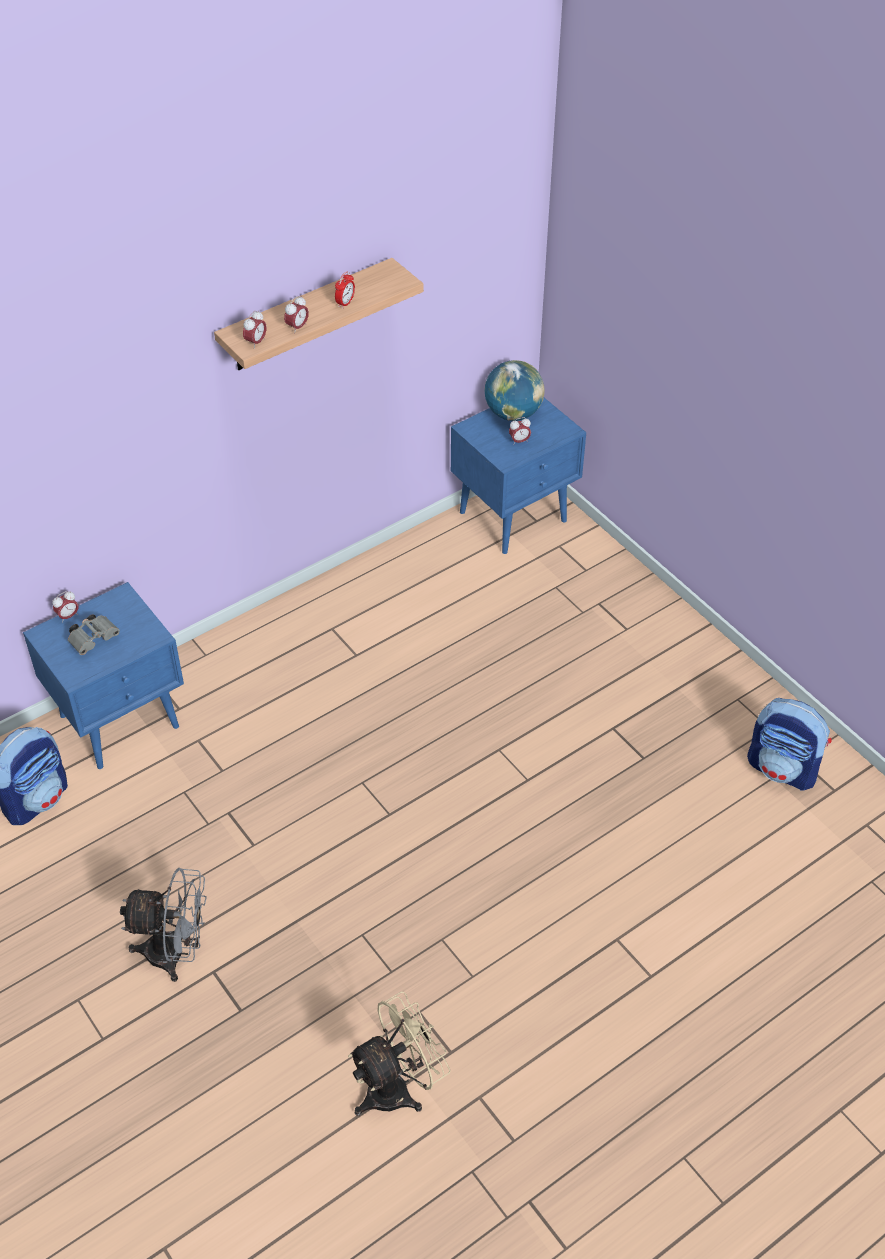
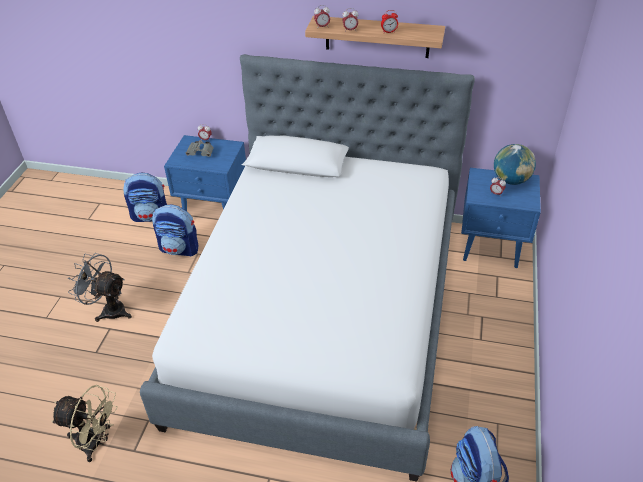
camera: 50 degrees right, 5 degrees down
grey fan [120,868,207,982] -> grey fan turned 150 degrees clockwise [68,253,132,322]
none -> bed [140,54,475,482]
none -> backpack [152,204,199,257]

